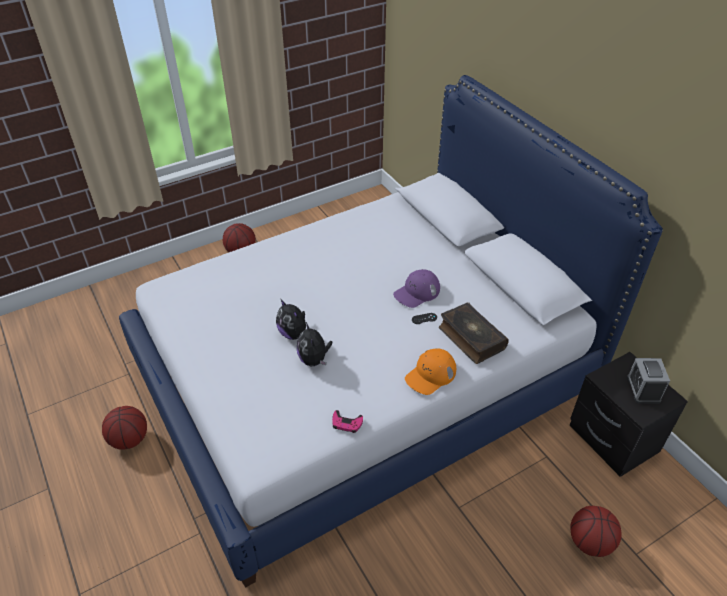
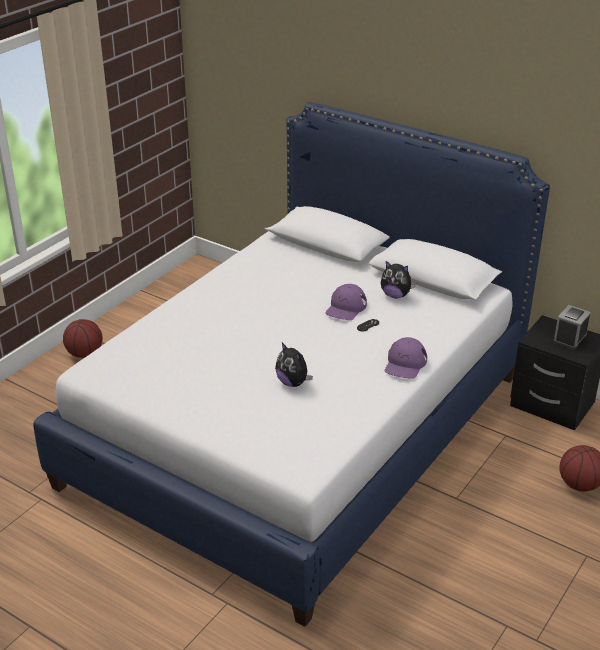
camera: 25 degrees left, 10 degrees down
basketball [102,406,147,450] -> none
plush toy [276,299,306,340] -> plush toy moved to [381,261,416,298]
pink game controller [332,410,363,433] -> none
orange cap [405,348,456,395] -> purple cap [385,337,427,379]
book [439,302,509,364] -> none
alarm clock [627,358,670,404] -> alarm clock turned 60 degrees clockwise [553,305,591,350]

